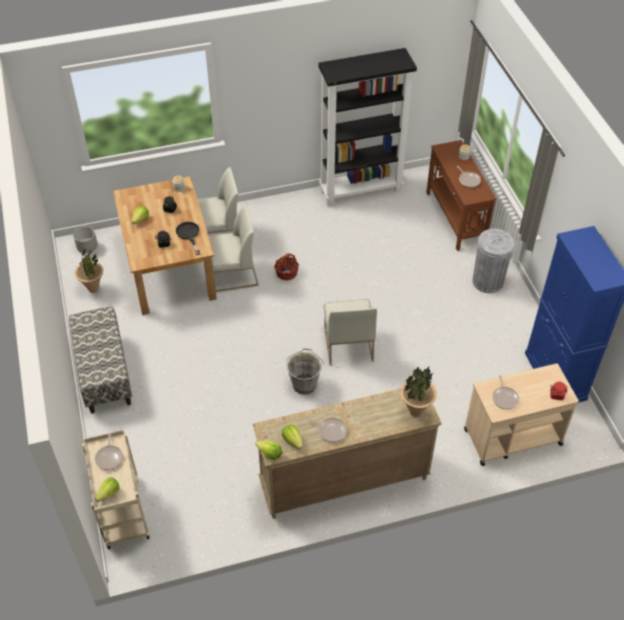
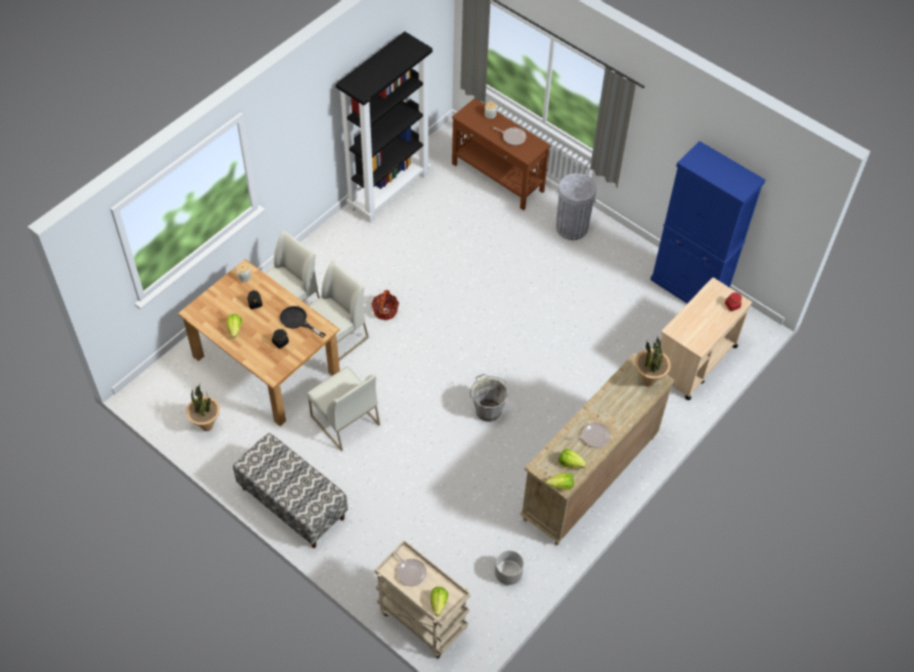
camera: 35 degrees left, 5 degrees up
grey planter [73,226,98,253] -> grey planter moved to [495,550,524,585]
white chair [323,299,377,365] -> white chair moved to [307,367,380,451]
frying pan [492,375,519,409] -> none

